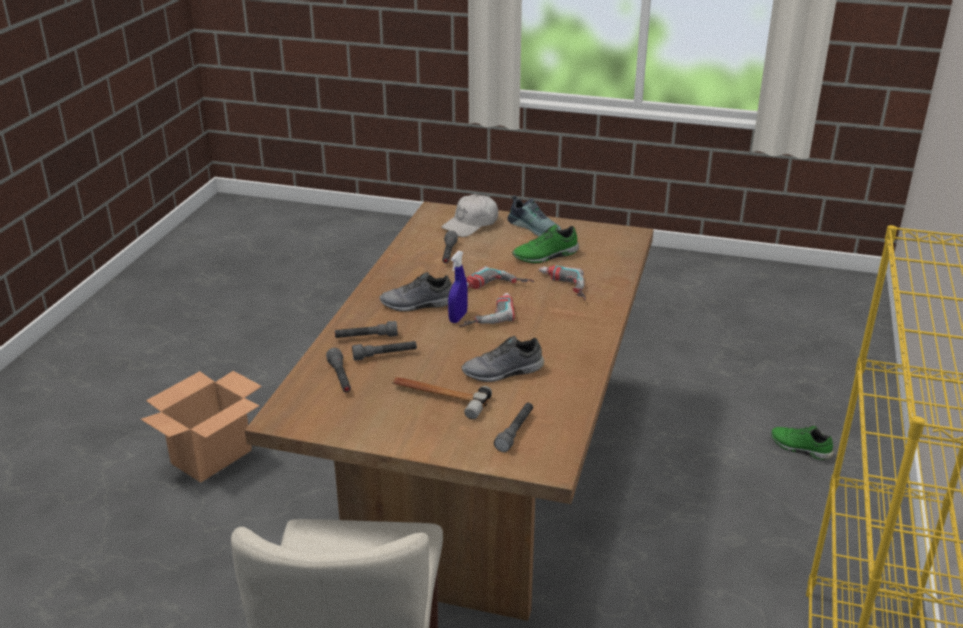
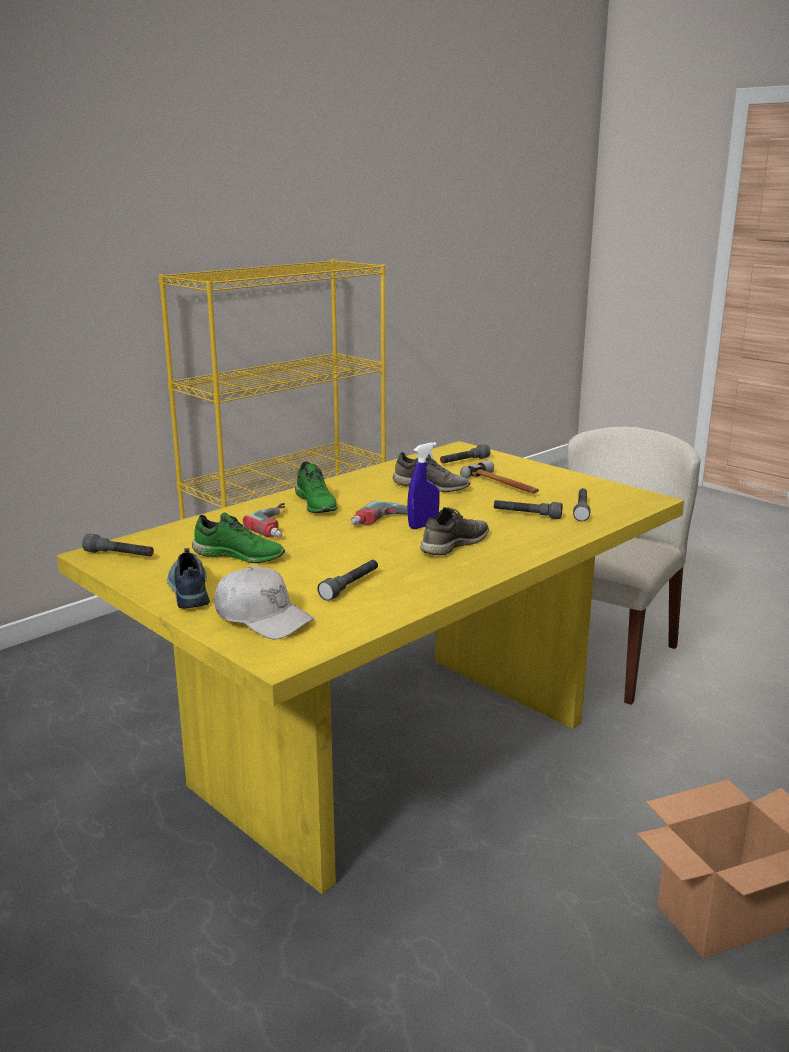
camera: 150 degrees left, 10 degrees down
brown dining table [245,201,654,621] -> yellow dining table [57,441,684,894]
grey flashlight [335,321,398,338] -> grey flashlight moved to [82,534,154,556]
grey shoe [380,272,452,312] -> grey shoe turned 75 degrees counterclockwise [420,507,489,555]
white cap [441,194,498,237] -> white cap turned 45 degrees clockwise [214,566,314,639]
power drill [466,266,534,289] -> none
green shoe [771,426,834,460] -> green shoe moved to [295,461,338,513]

